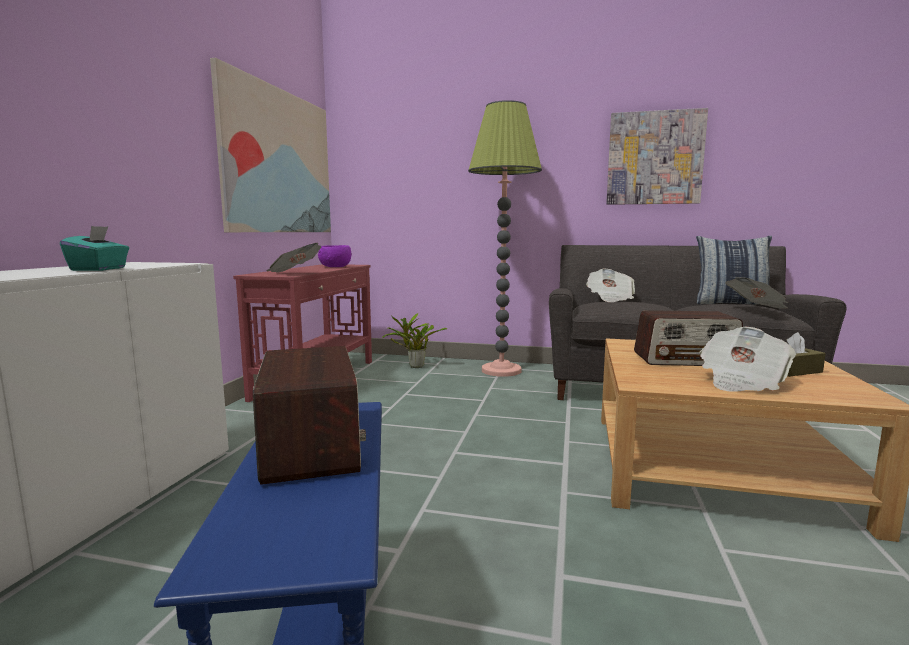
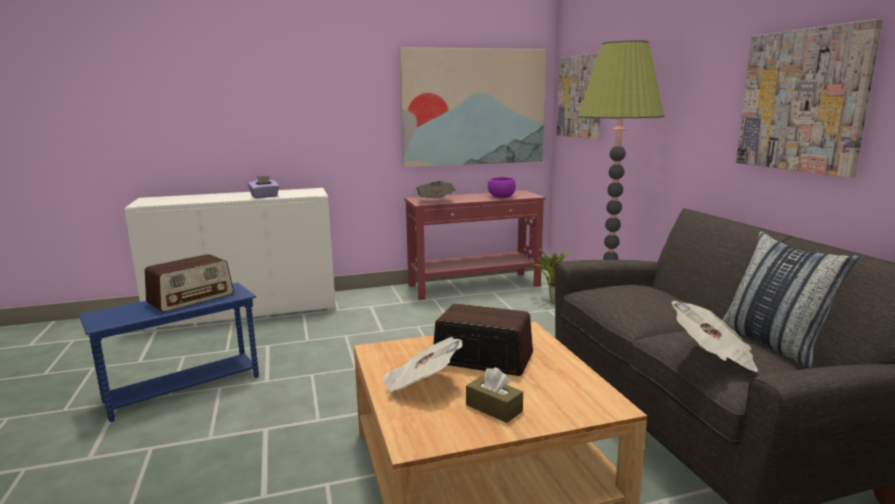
camera: 60 degrees right, 5 degrees up
turquoise tissue box [60,226,129,271] -> purple tissue box [248,176,279,198]
newspaper [586,269,635,302] -> none
radio [634,310,743,366] -> radio turned 135 degrees clockwise [433,303,533,376]
none -> picture [557,52,600,140]

